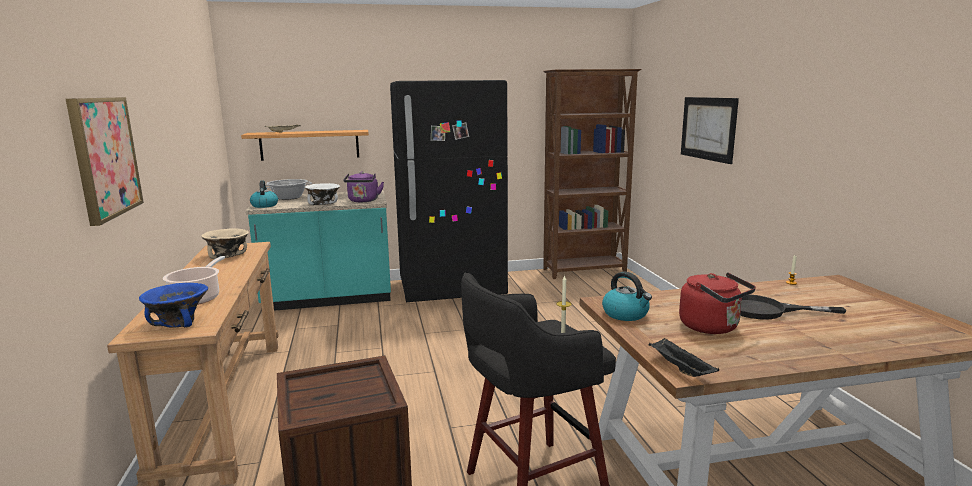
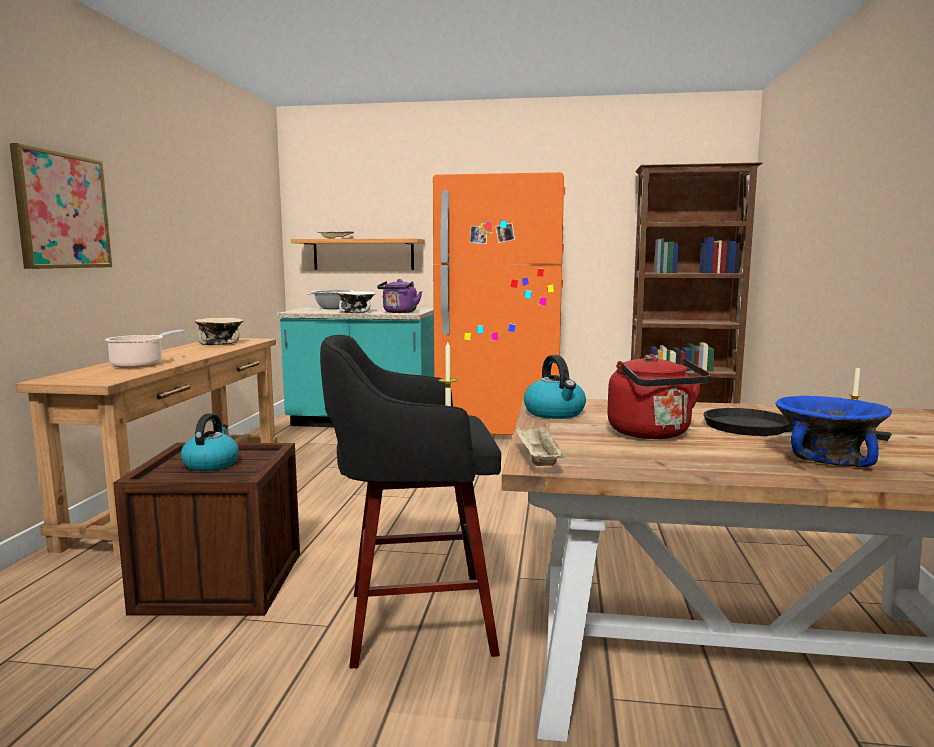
camera: 20 degrees right, 5 degrees down
blue bowl [139,283,208,328] -> blue bowl moved to [775,396,892,468]
kettle [250,180,278,208] -> kettle moved to [180,413,239,471]
black fridge [390,80,508,302] -> orange fridge [433,172,565,435]
black tray [649,338,719,377] -> beige tray [514,424,565,466]
picture [681,97,739,164] -> none

